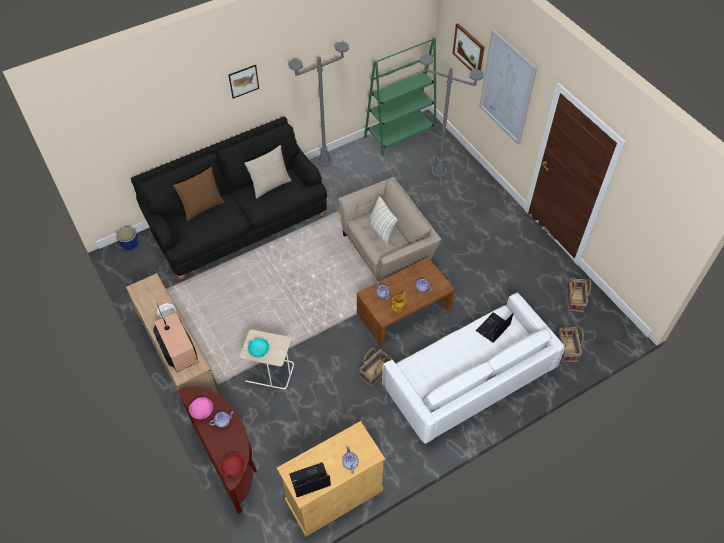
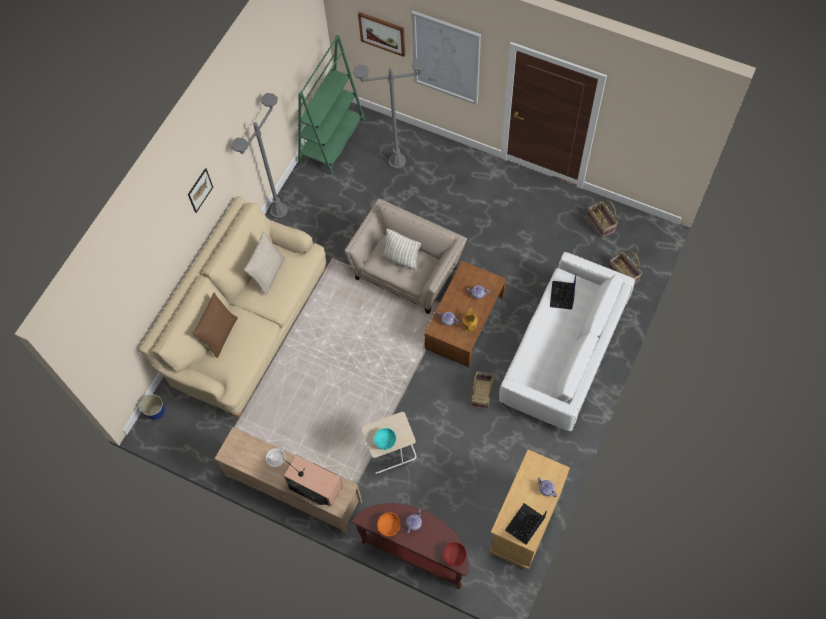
camera: 30 degrees left, 10 degrees up
black sofa [131,117,327,280] -> beige sofa [139,196,327,417]
pink bowl [189,397,213,419] -> orange bowl [377,512,400,536]

